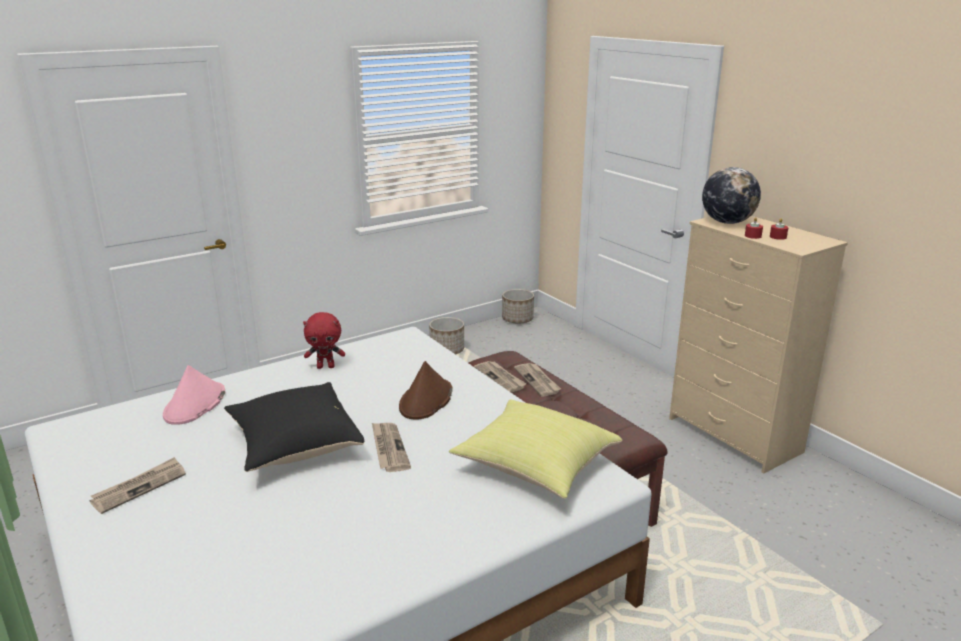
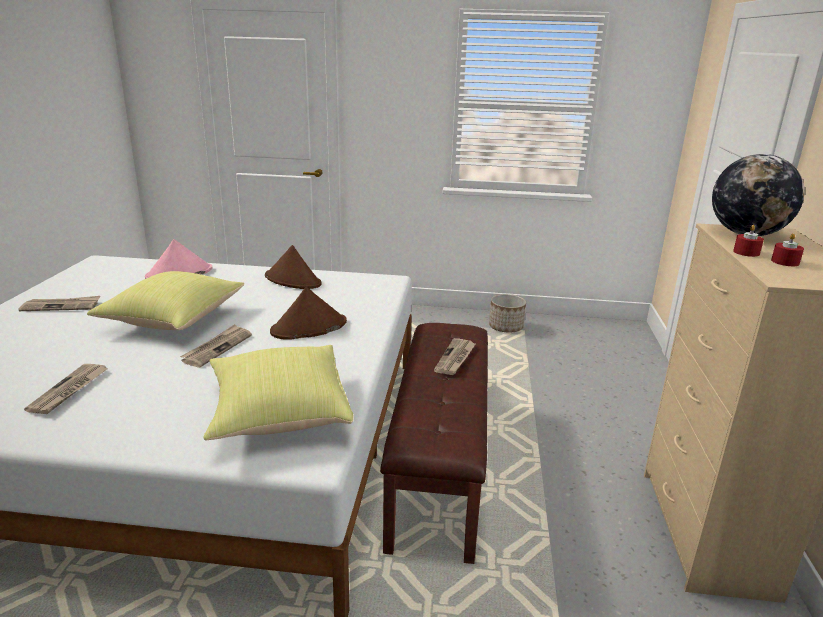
camera: 40 degrees right, 0 degrees up
black pillow [224,382,365,472] -> yellow pillow [87,271,245,330]
red plush toy [303,312,345,369] -> brown hat [265,245,322,289]
newspaper [474,361,526,393] -> newspaper moved to [24,364,108,414]
planter [502,289,534,324] -> none

